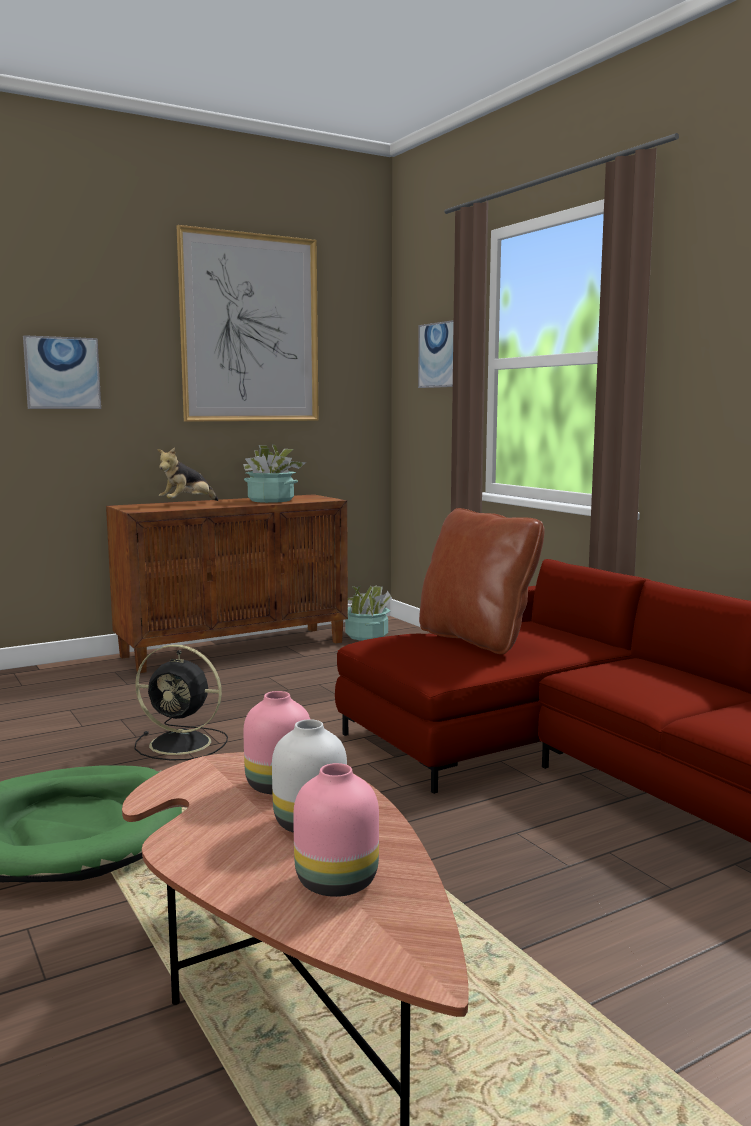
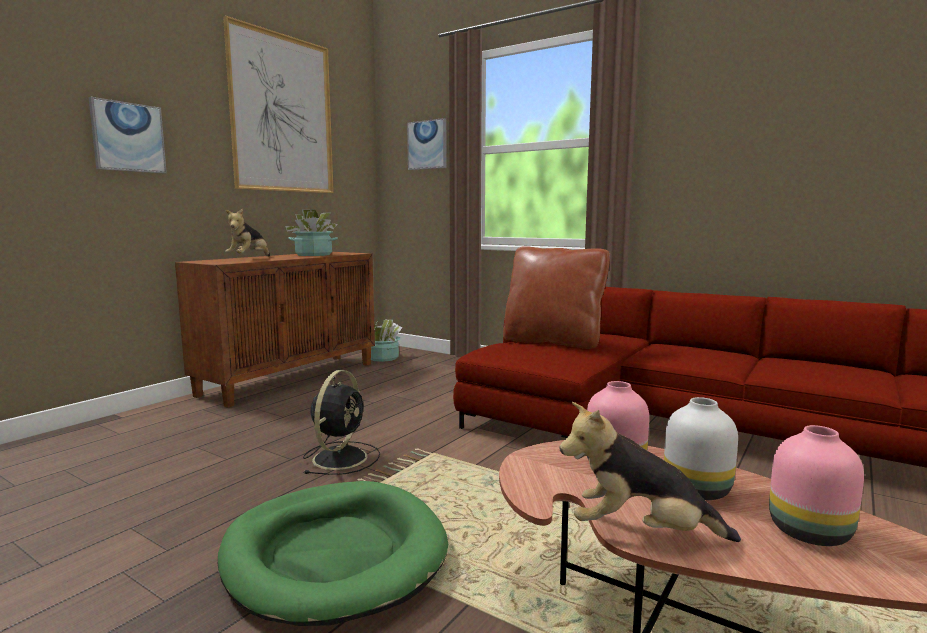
camera: 25 degrees left, 0 degrees up
black fan [134,644,228,760] -> black fan turned 60 degrees counterclockwise [303,370,380,475]
none -> plush toy [560,402,741,542]

